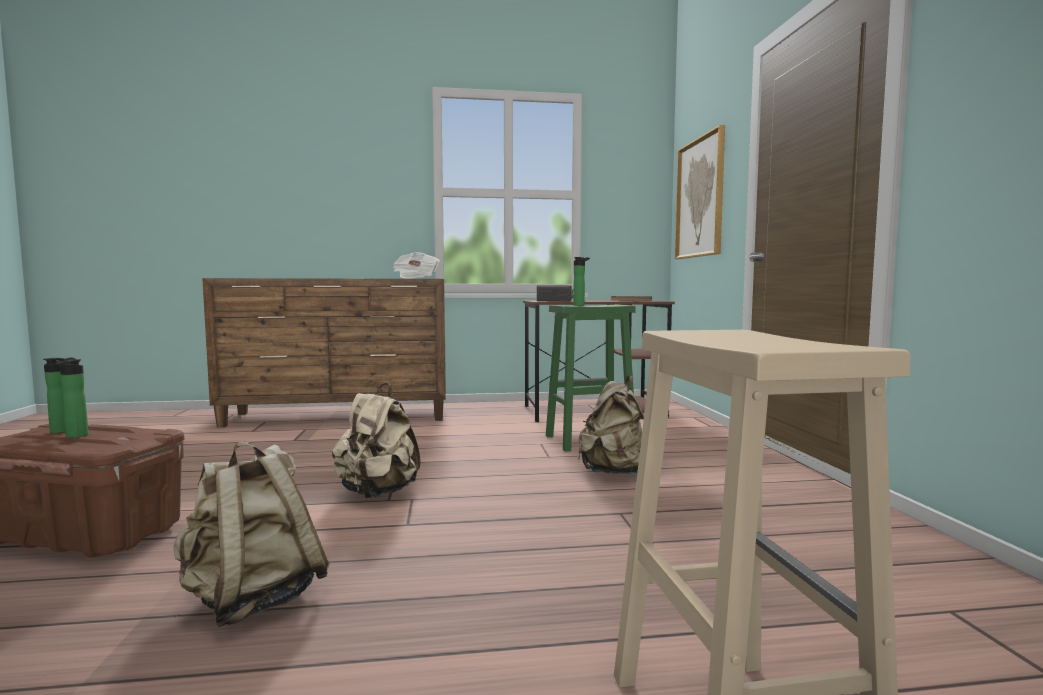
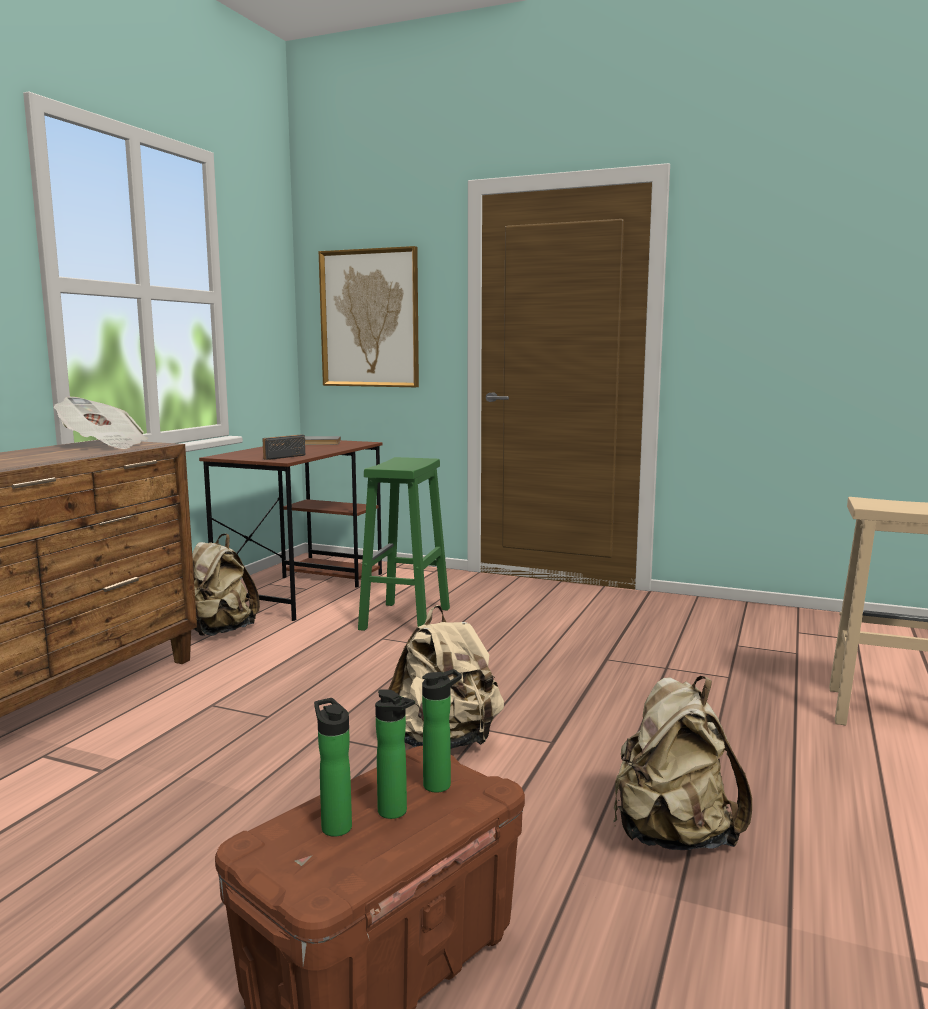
camera: 60 degrees left, 5 degrees up
bottle [573,257,590,306] -> bottle moved to [422,669,462,792]
beige backpack [578,376,644,476] -> beige backpack moved to [192,534,260,636]

